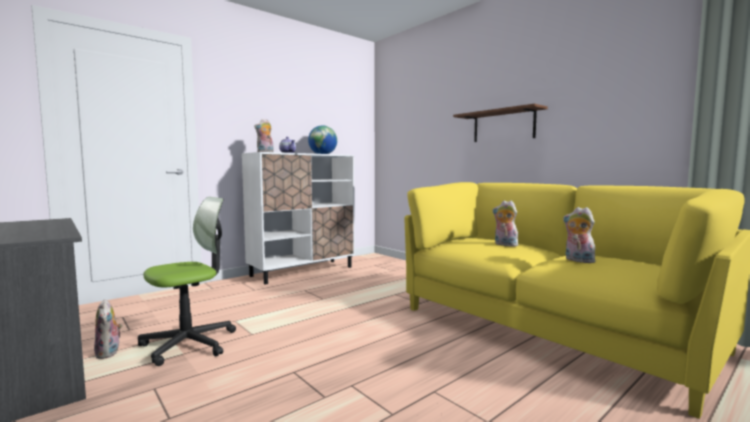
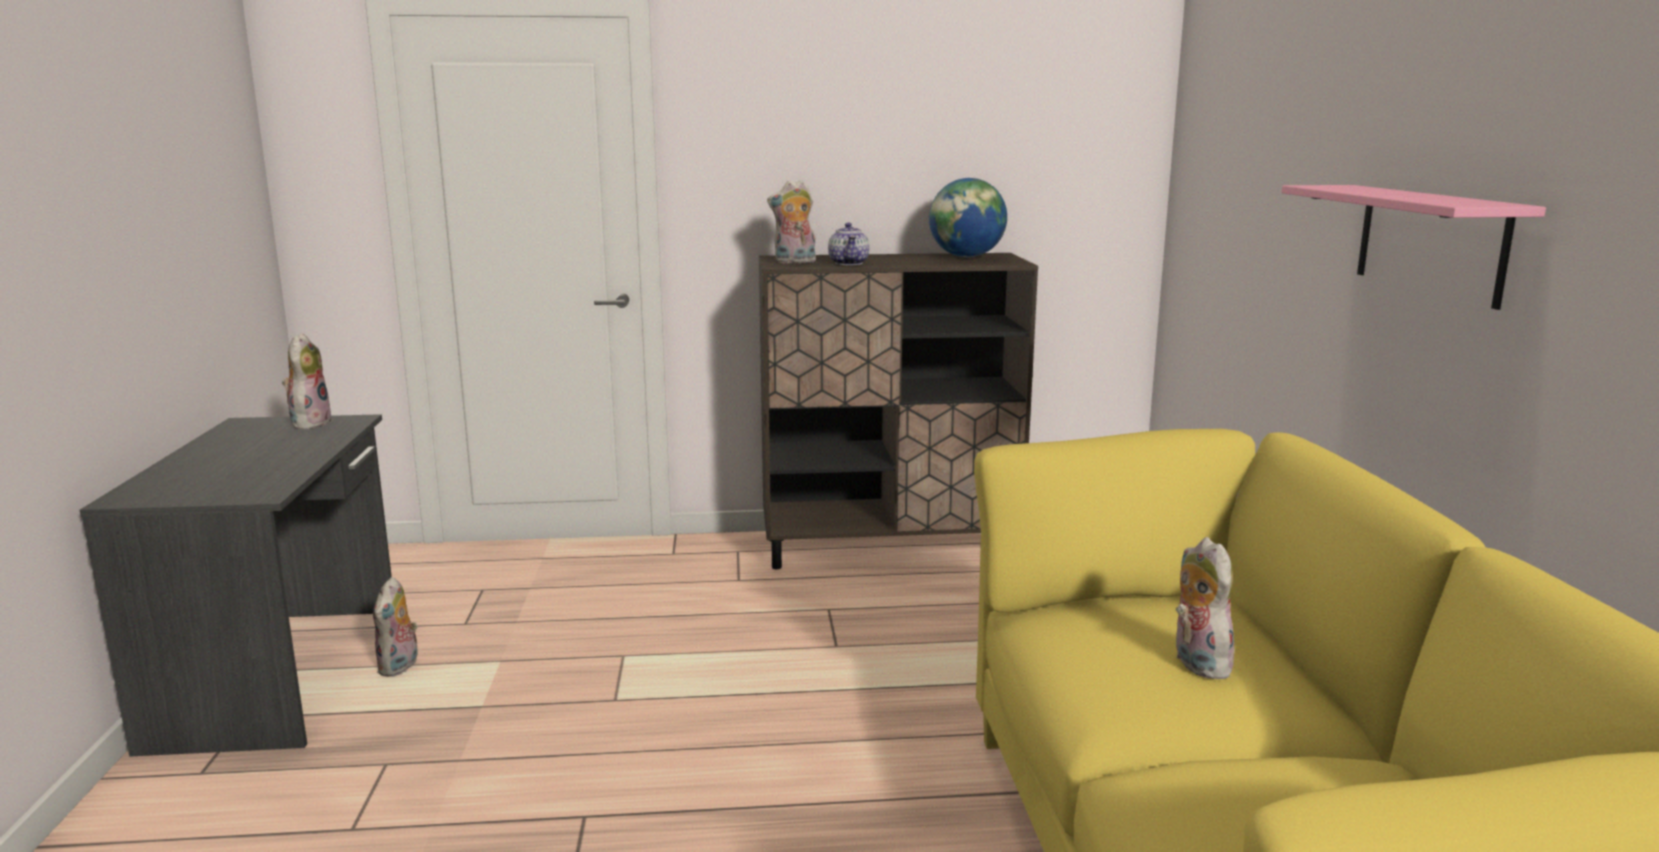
camera: 35 degrees right, 10 degrees up
office chair [138,197,236,366] -> none
white cabinet [242,152,355,285] -> brown cabinet [759,253,1038,569]
brown shelf [453,104,548,142] -> pink shelf [1282,185,1546,310]
plush toy [563,207,595,263] -> plush toy moved to [282,333,333,430]

